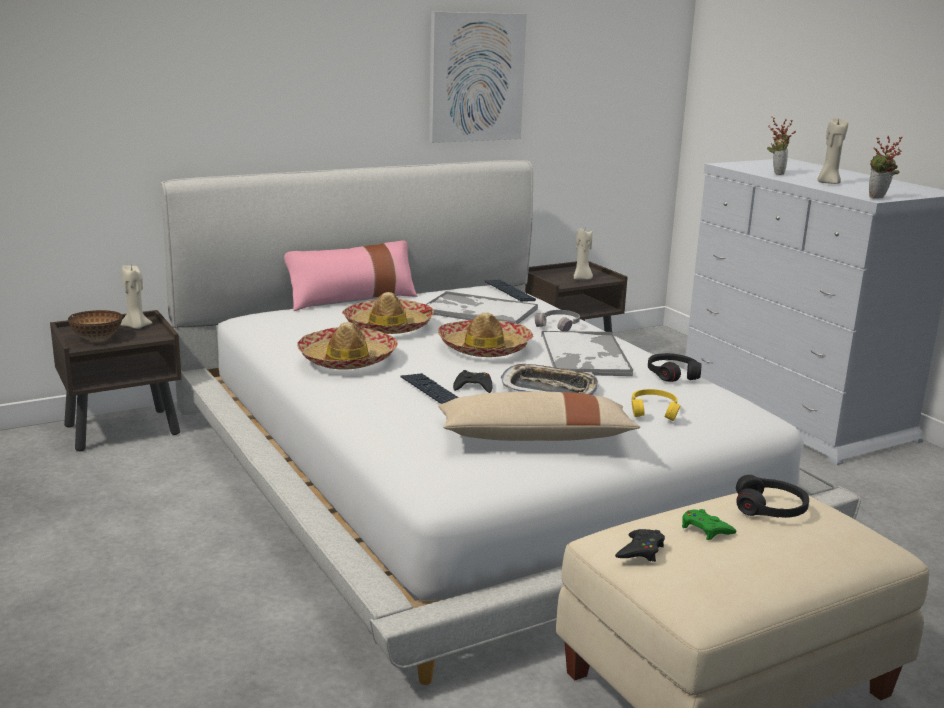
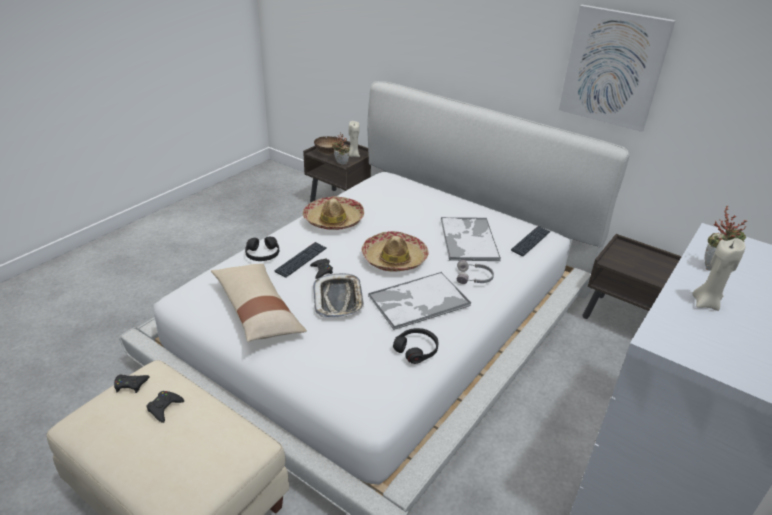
camera: 65 degrees right, 15 degrees up
pink pillow [284,240,418,311] -> none
hat [342,292,434,334] -> none
beige candle [574,229,593,280] -> none
yellow headphones [632,389,680,421] -> none
green game controller [682,509,737,540] -> black game controller [146,391,184,423]
black headphones [736,475,809,518] -> black headphones moved to [245,236,279,261]
potted plant [869,136,903,198] -> potted plant moved to [332,132,350,165]

